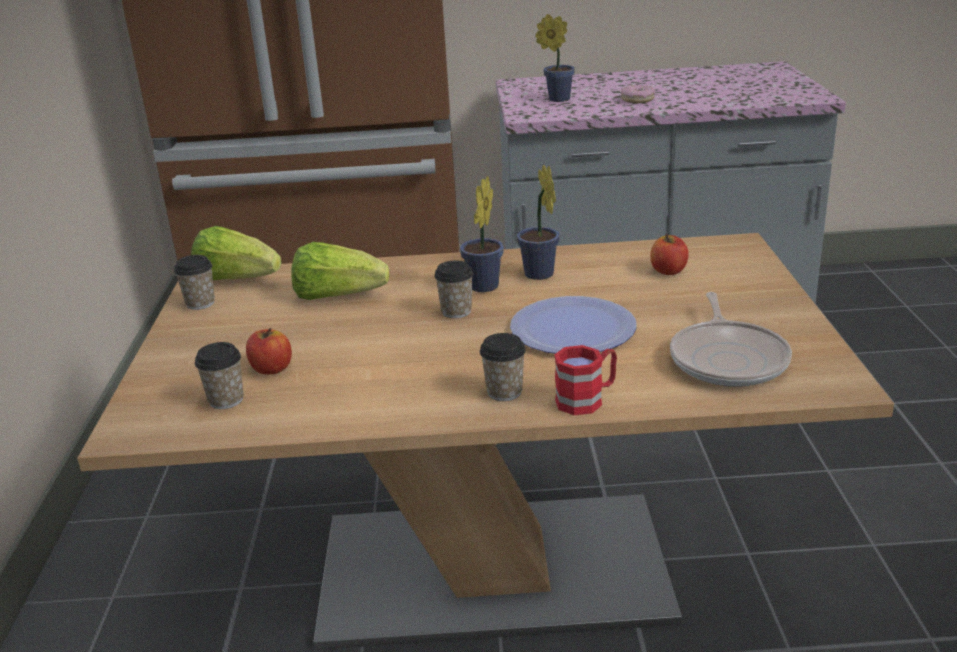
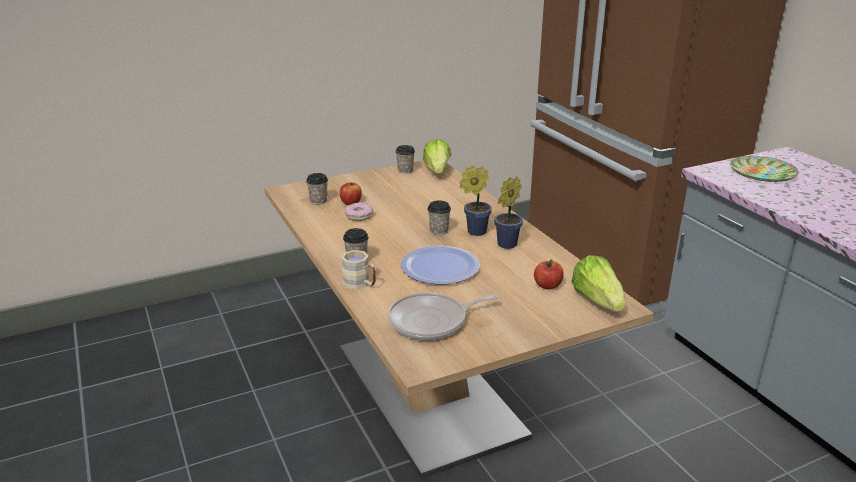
camera: 65 degrees right, 0 degrees up
lettuce [291,242,389,300] -> lettuce moved to [571,255,626,312]
potted plant [535,14,575,102] -> plate [730,156,799,182]
red mug [554,345,617,415] -> beige mug [341,250,376,290]
donut [621,85,655,103] -> donut moved to [345,202,373,221]

